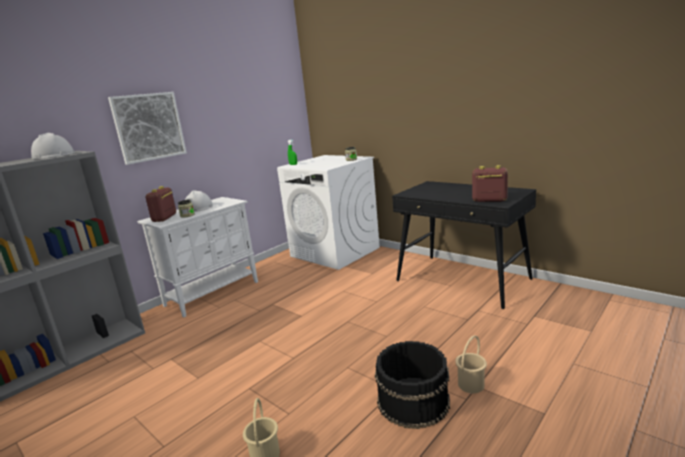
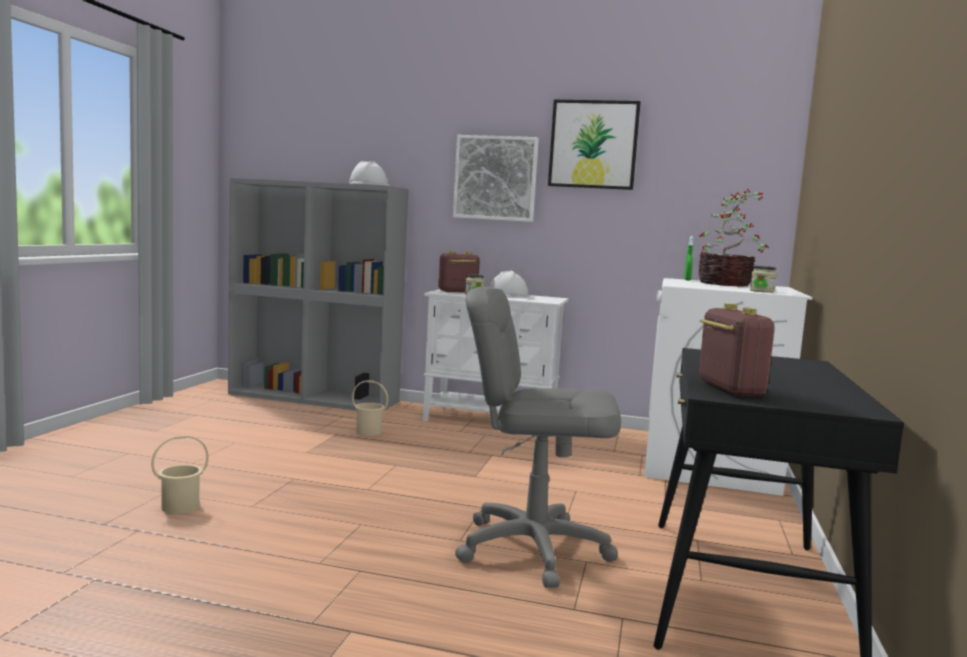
camera: 60 degrees right, 10 degrees down
black bucket [375,341,450,429] -> none
beige bucket [455,335,487,394] -> beige bucket moved to [352,380,388,436]
none -> grey office chair [455,287,621,588]
none -> picture [548,100,641,190]
none -> potted plant [698,189,769,287]

